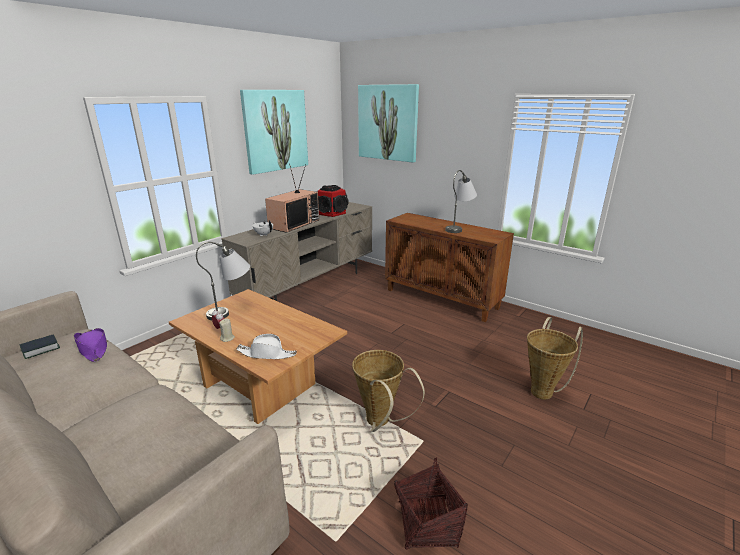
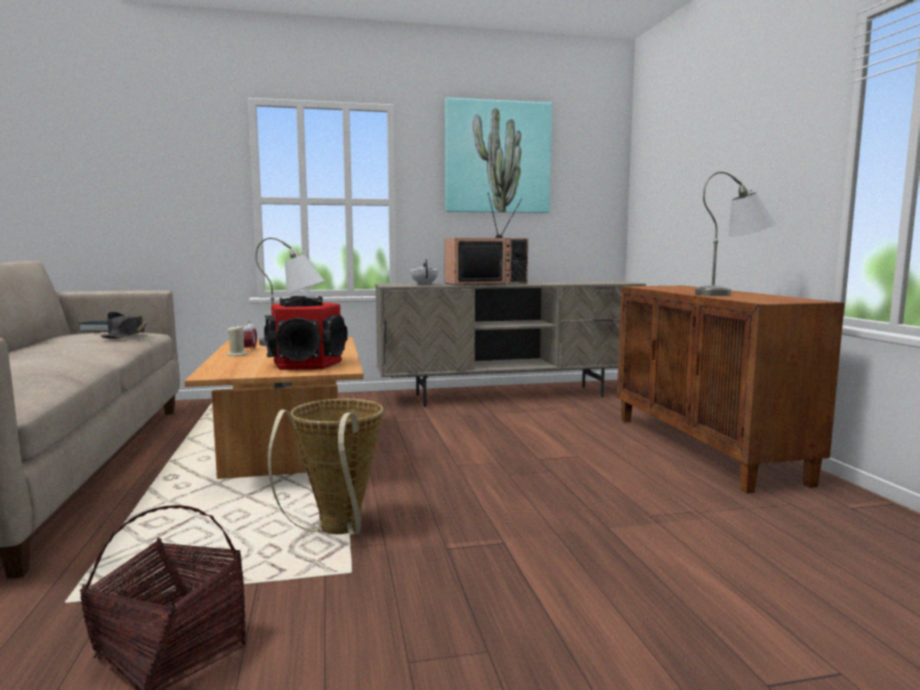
camera: 40 degrees right, 15 degrees down
purple hat [73,328,108,362] -> black hat [101,312,148,339]
white hat [236,334,297,359] -> none
speaker [317,185,349,217] -> speaker moved to [264,296,348,370]
picture [358,84,419,163] -> none
basket [527,317,583,400] -> none

